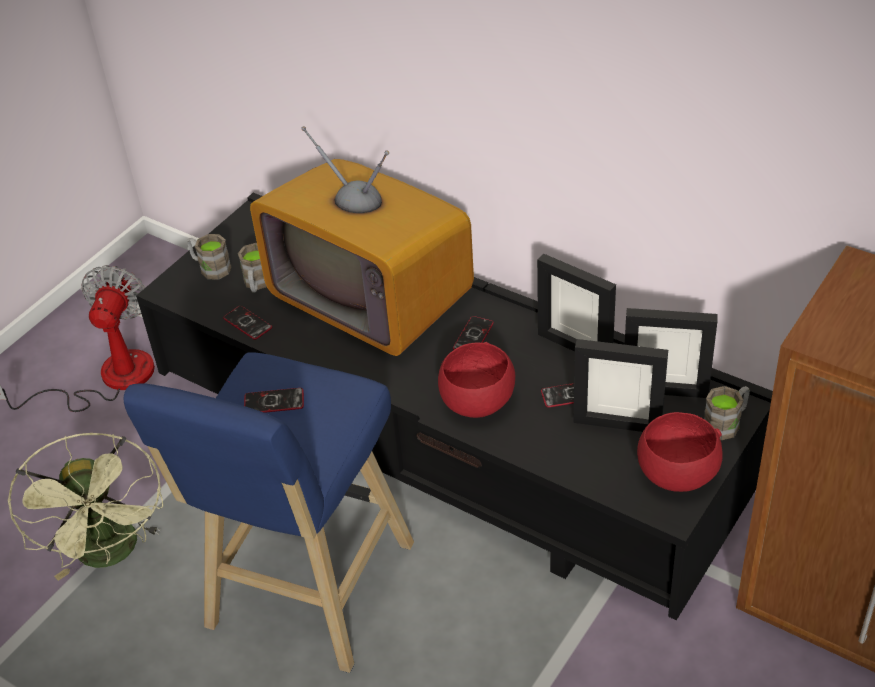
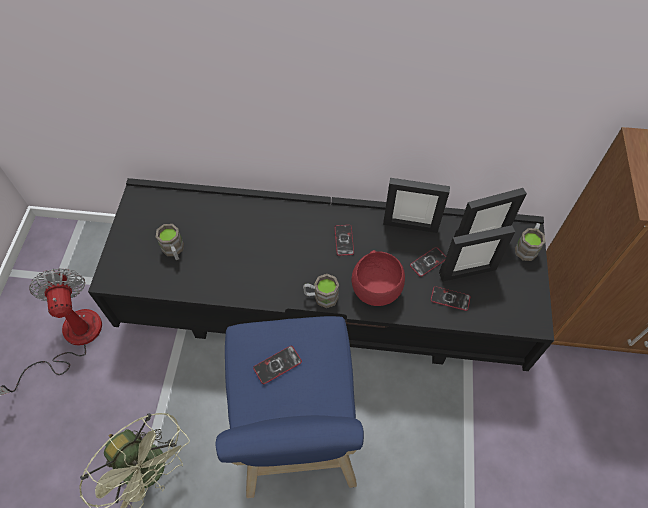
camera: 30 degrees left, 15 degrees up
brown mug [187,234,232,280] -> brown mug moved to [303,274,339,308]
phone [223,306,272,340] -> phone moved to [431,286,471,311]
television [250,126,474,356] -> none
red bowl [637,412,723,492] -> none

